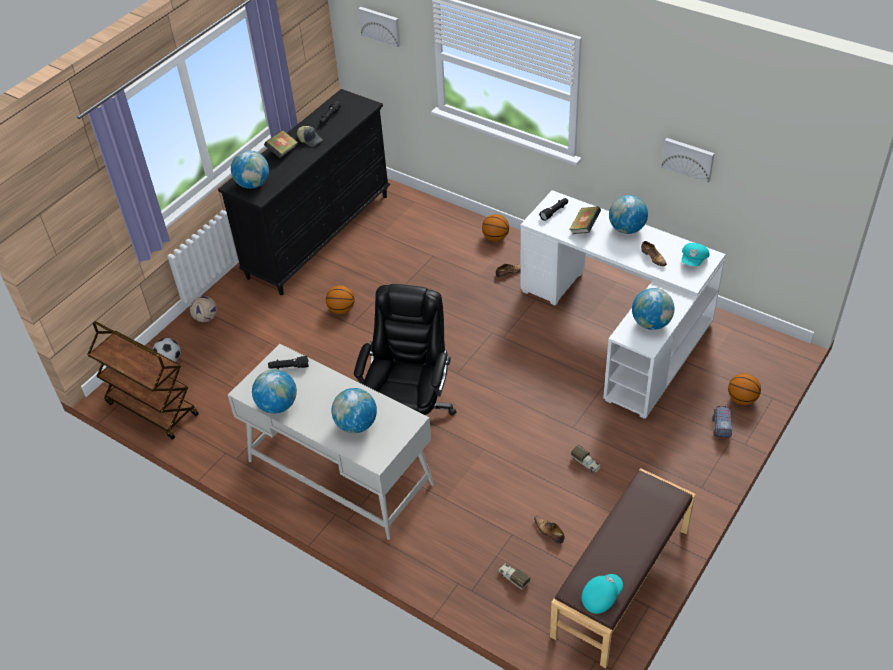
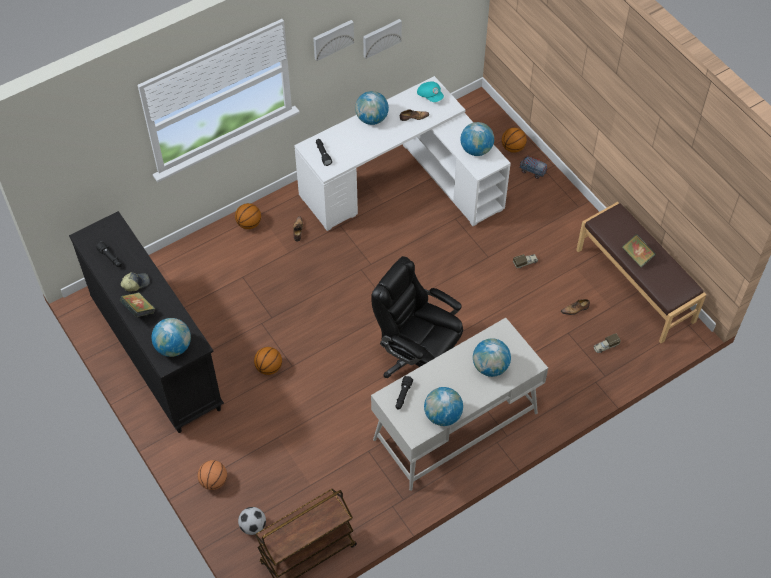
camera: 70 degrees left, 10 degrees up
football [190,296,217,322] -> basketball [197,460,227,490]
picture [358,7,400,47] -> picture moved to [313,20,354,61]
book [569,206,601,234] -> book moved to [622,234,656,268]
turquoise cap [582,574,623,614] -> none

